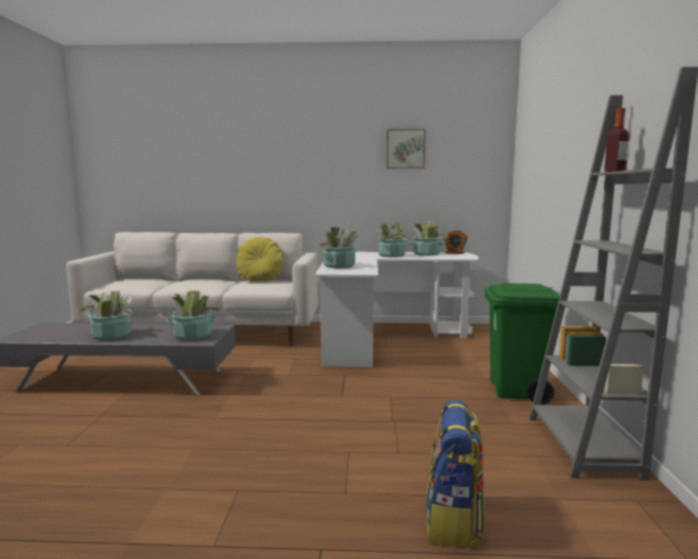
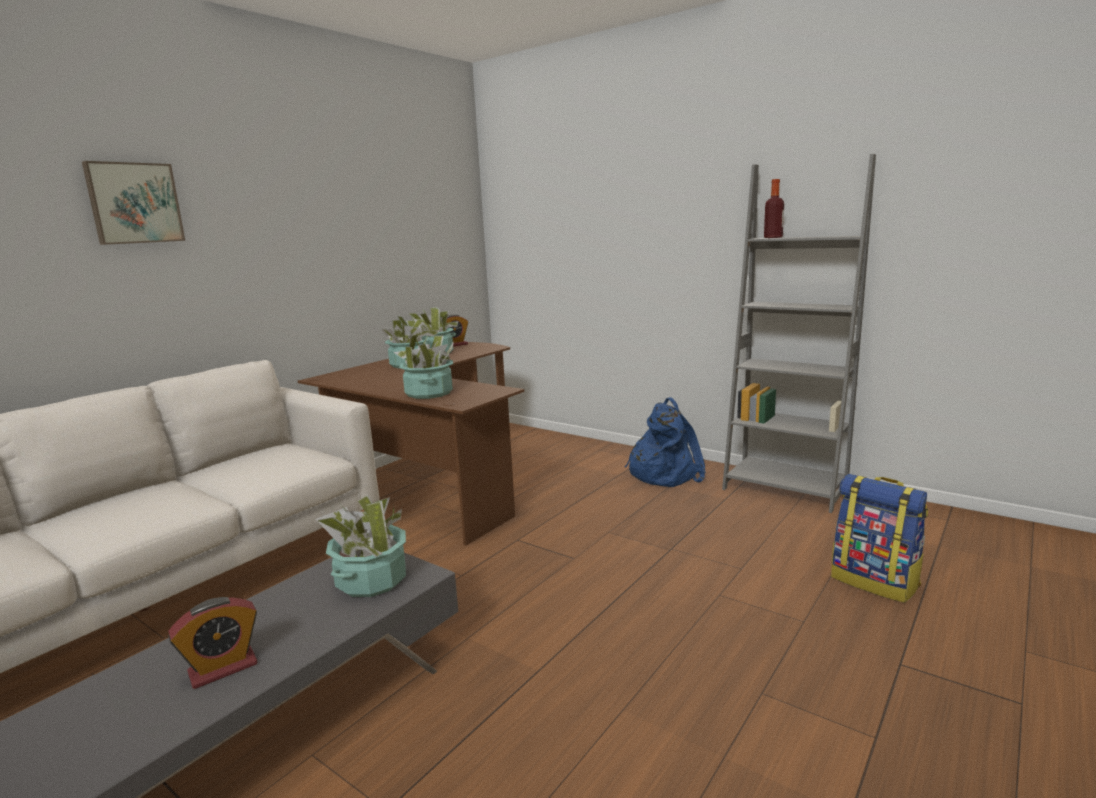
camera: 55 degrees left, 5 degrees up
potted plant [75,291,133,340] -> alarm clock [168,597,258,689]
yellow pillow [236,237,284,281] -> none
white desk [315,252,479,367] -> brown desk [298,342,524,546]
picture [387,129,425,168] -> picture moved to [82,161,185,245]
green trash can [484,283,560,405] -> blue backpack [625,397,706,487]

